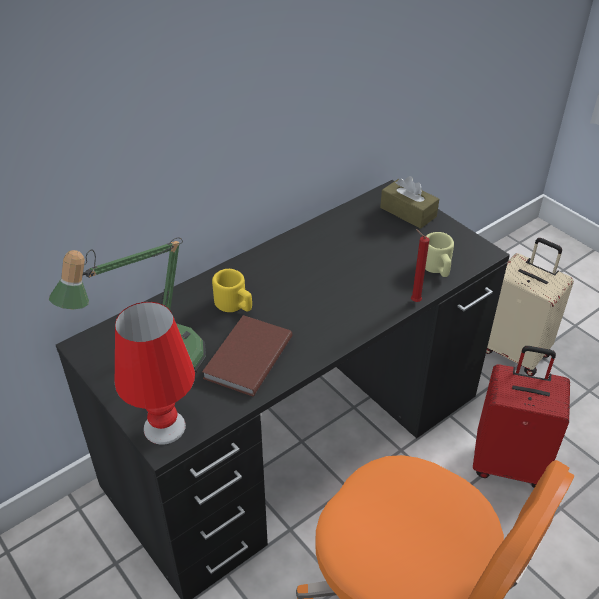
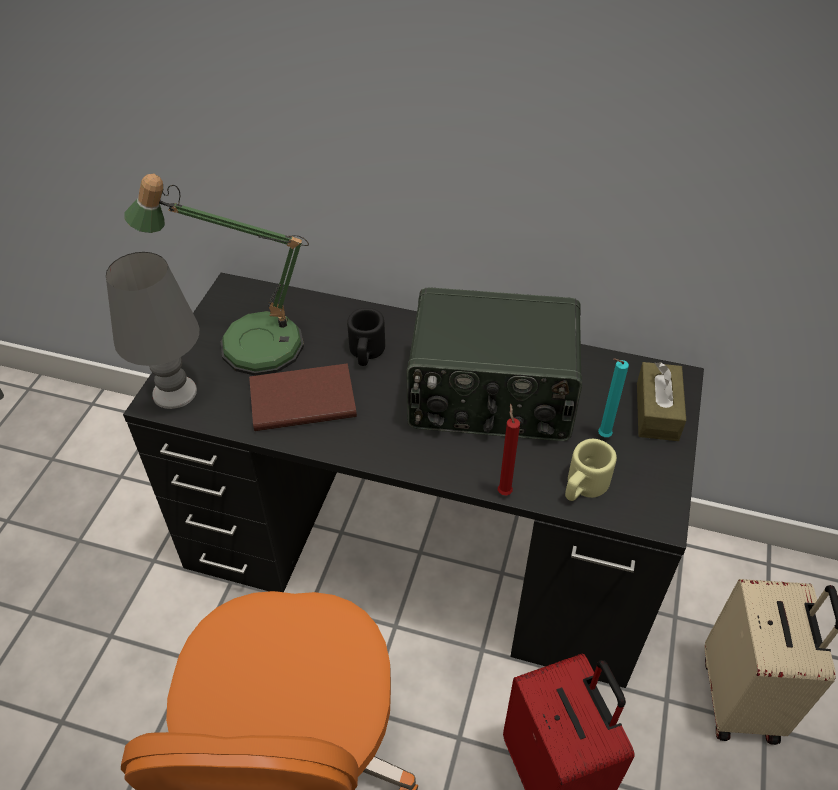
camera: 55 degrees right, 5 degrees up
red table lamp [115,302,195,445] -> grey table lamp [106,252,200,409]
yellow mug [212,269,252,312] -> black mug [347,308,385,366]
none -> radio [406,288,582,441]
none -> turquoise candle [598,358,629,437]

